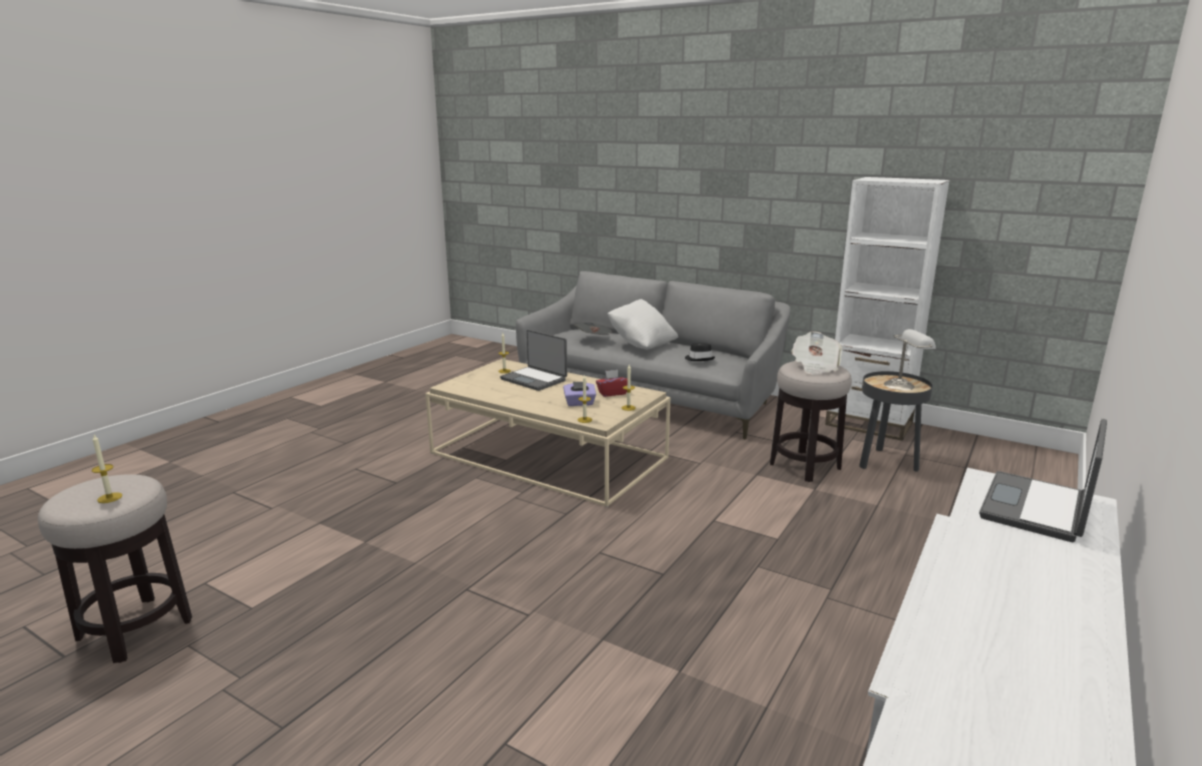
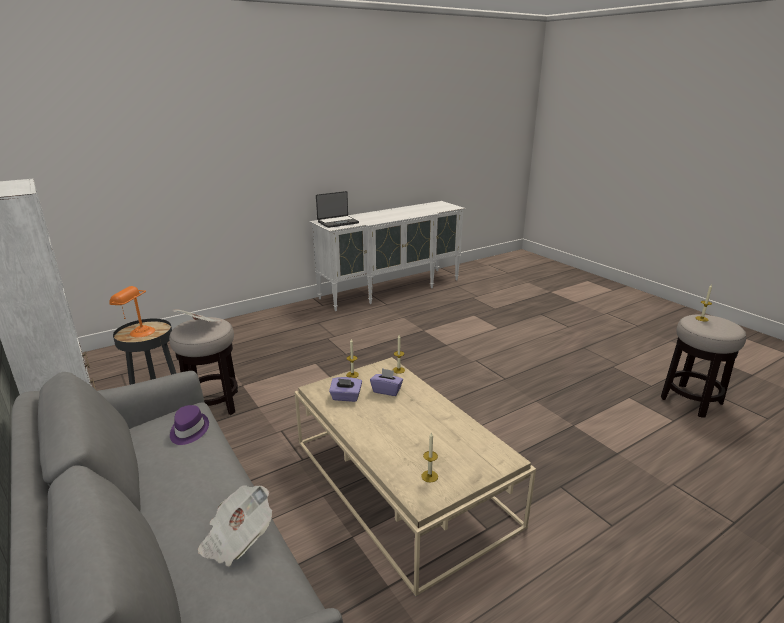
camera: 155 degrees left, 5 degrees up
laptop [500,330,567,391] -> none
red tissue box [596,370,627,397] -> purple tissue box [329,377,362,402]
white pillow [607,299,678,349] -> none
black hat [685,343,715,361] -> purple hat [170,405,209,445]
white table lamp [884,329,936,390] -> orange table lamp [109,286,155,337]

